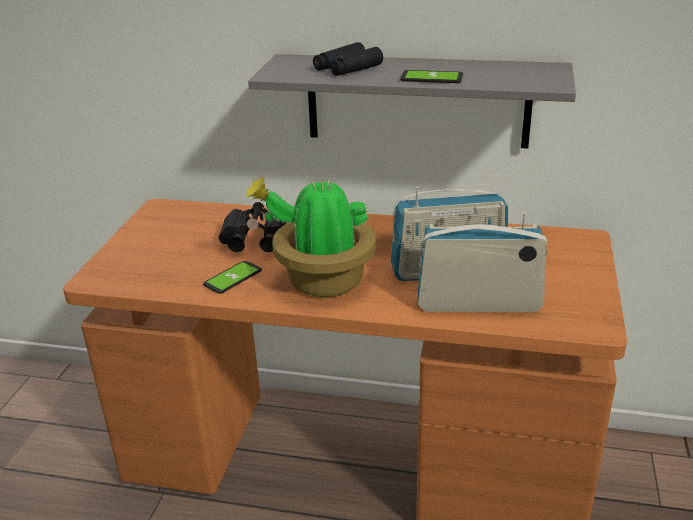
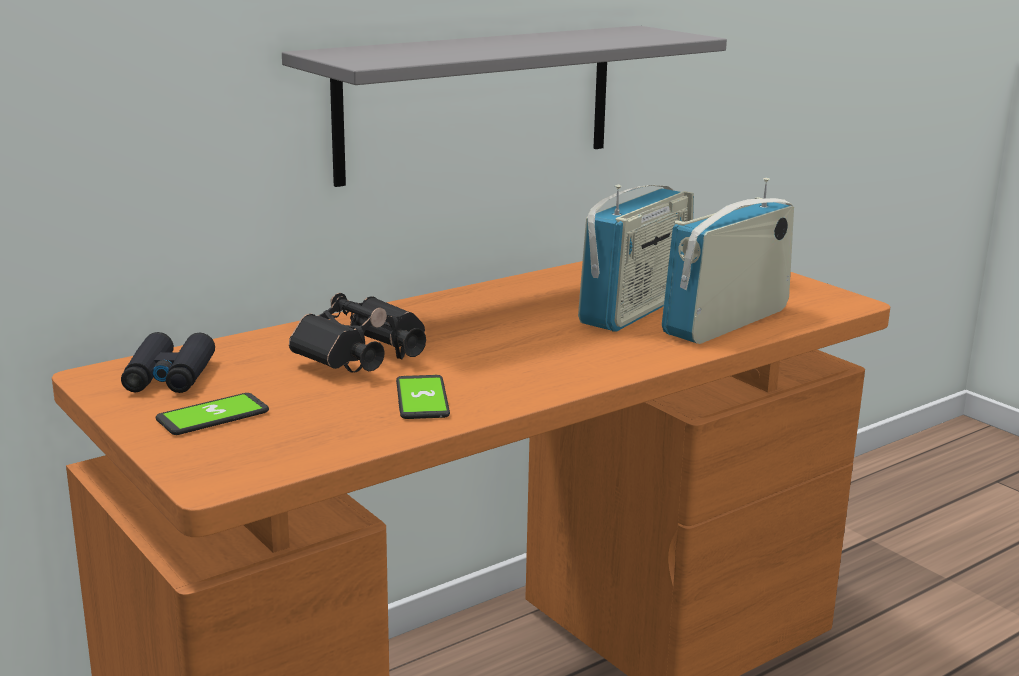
camera: 50 degrees left, 10 degrees down
potted plant [244,171,376,297] -> none
black binoculars [313,42,383,76] -> black binoculars moved to [121,332,215,393]
phone [400,70,463,83] -> phone moved to [156,393,269,435]

